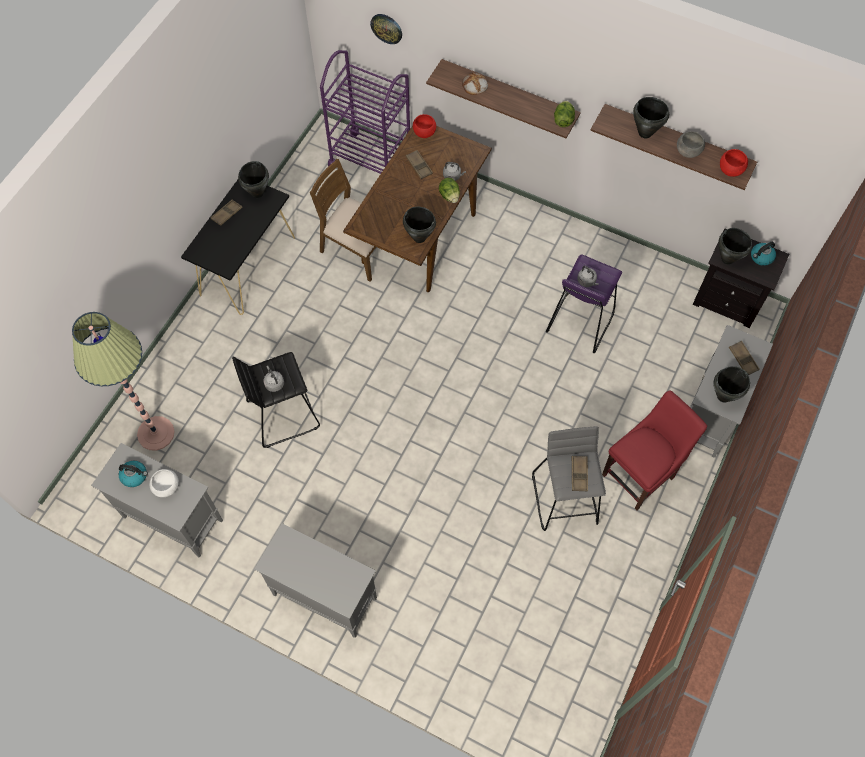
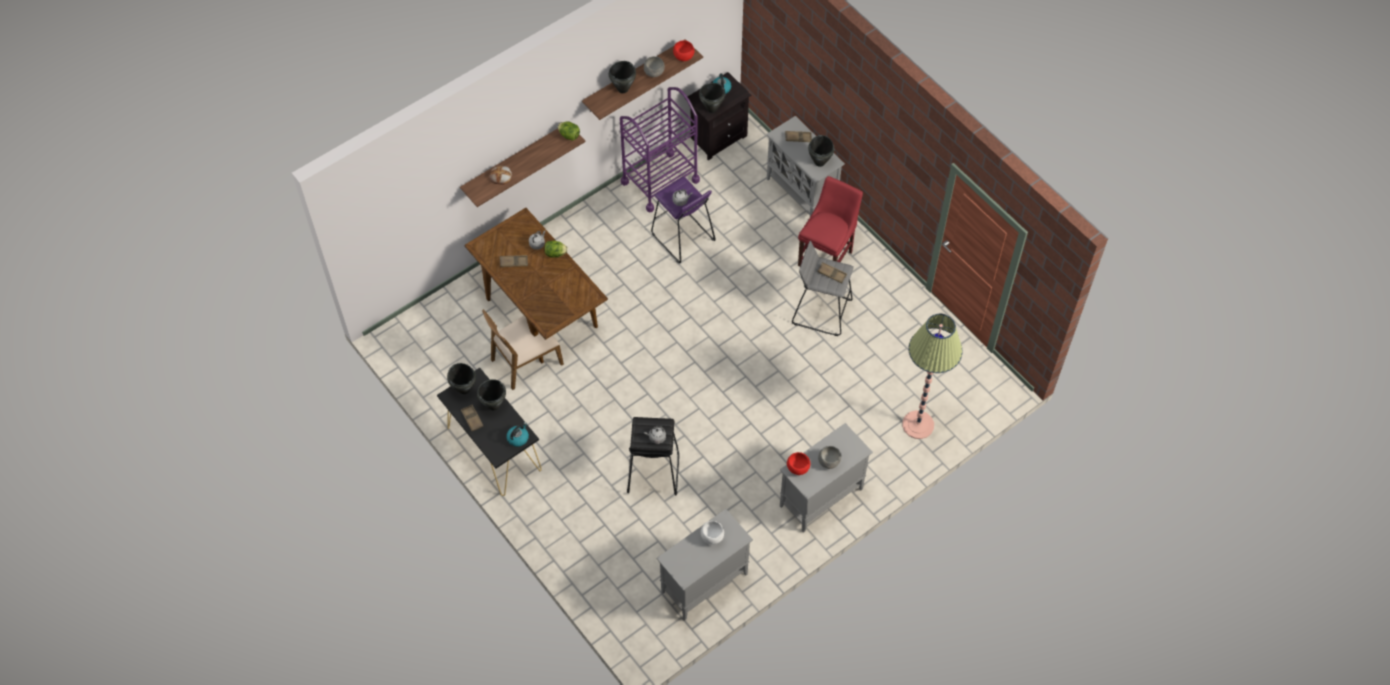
camera: 65 degrees left, 5 degrees down
floor lamp [72,312,175,451] -> floor lamp moved to [902,314,963,439]
kettle [119,461,148,487] -> kettle moved to [506,422,529,447]
purple cart [320,50,410,174] -> purple cart moved to [620,87,700,213]
wall clock [370,14,402,44] -> none
black cooking pot [403,207,436,243] -> black cooking pot moved to [477,379,506,410]
red bowl [413,114,436,138] -> red bowl moved to [787,452,810,475]
red chair [602,391,707,510] -> red chair turned 45 degrees clockwise [798,176,863,267]
none -> grey bowl [818,446,841,469]

